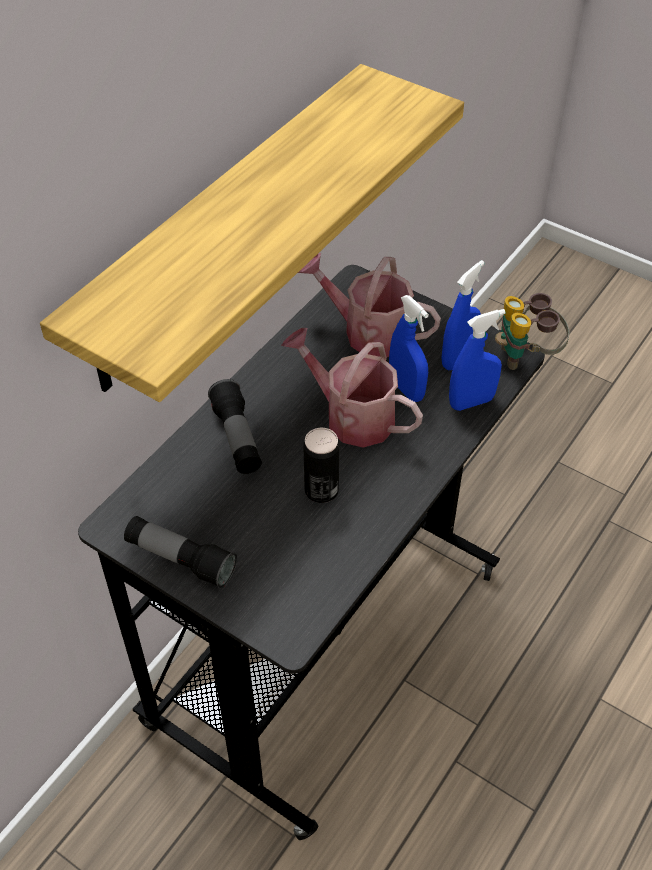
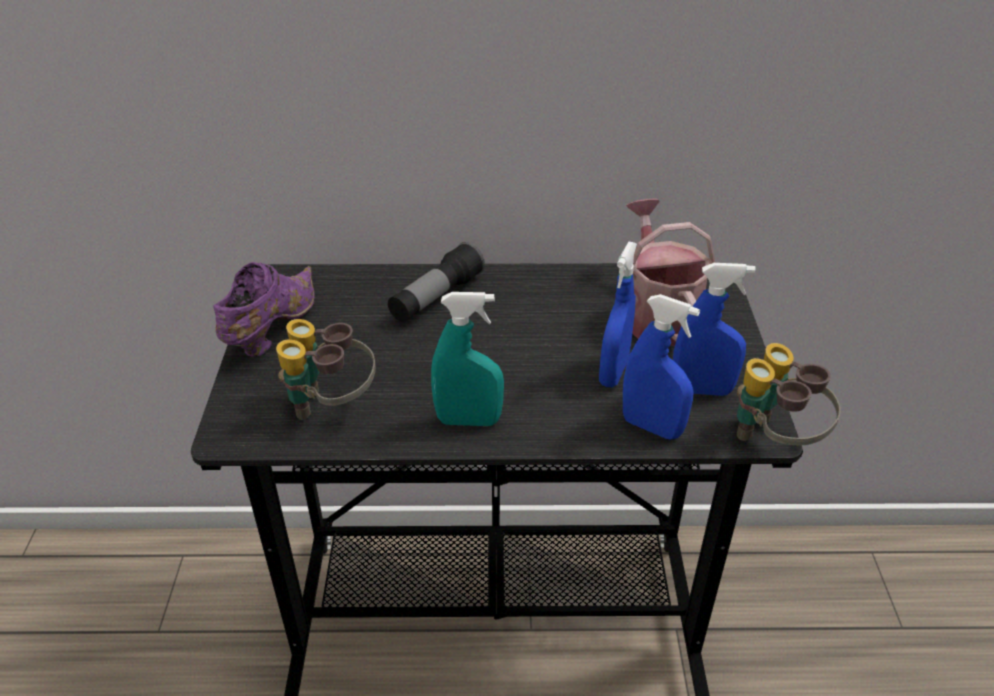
camera: 55 degrees right, 10 degrees down
shelf [40,64,464,402] -> none
flashlight [124,516,237,588] -> purple shoe [213,262,315,357]
watering can [281,328,423,447] -> none
can [303,428,339,503] -> none
none -> binoculars [276,319,376,420]
none -> turquoise spray bottle [431,292,504,426]

